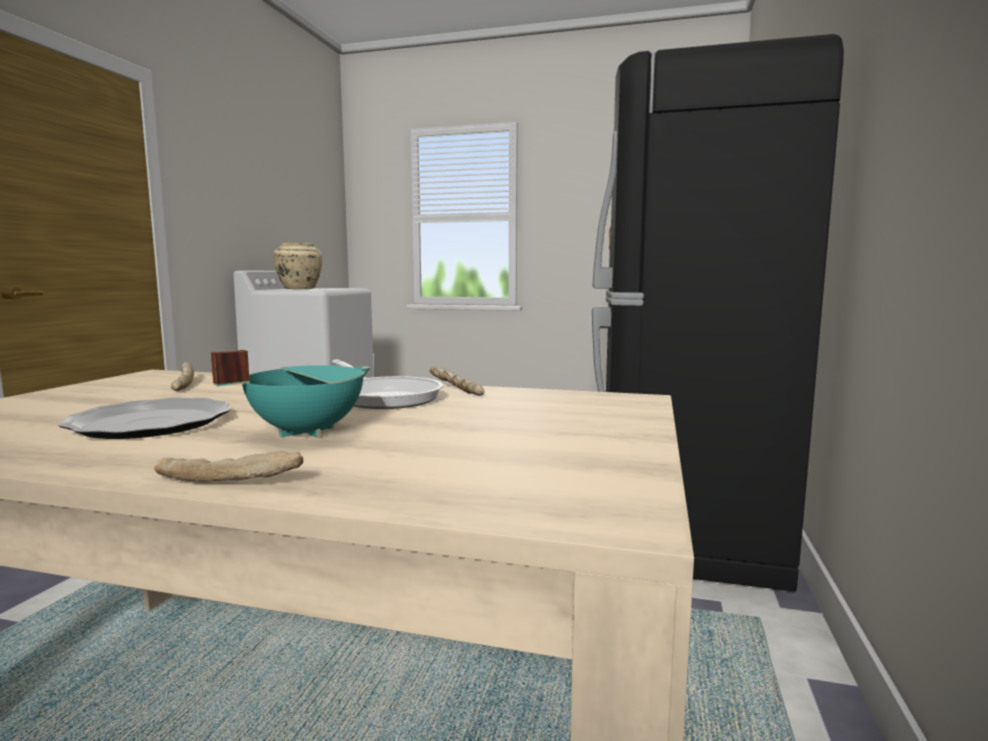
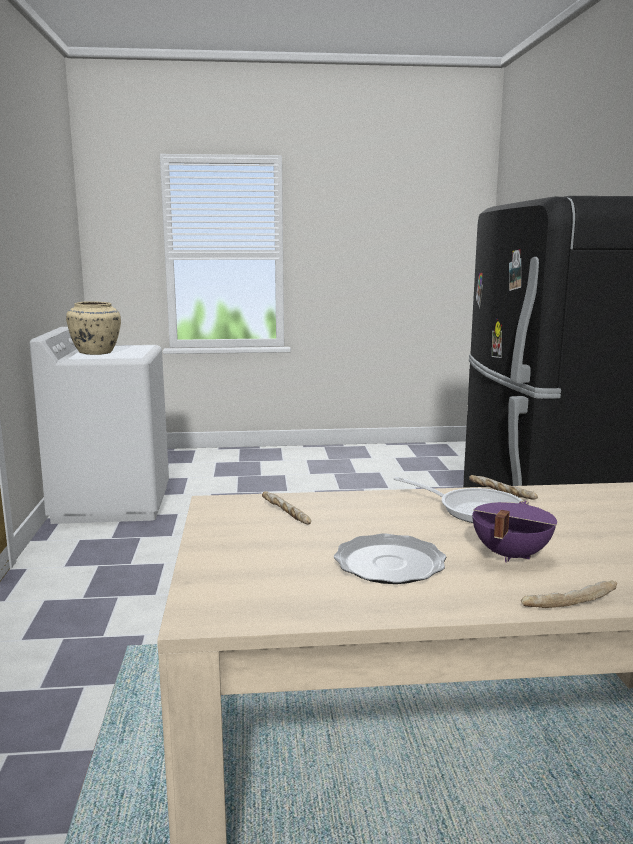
camera: 20 degrees left, 5 degrees up
turquoise cooking pot [211,350,371,438] -> purple cooking pot [472,501,557,563]

